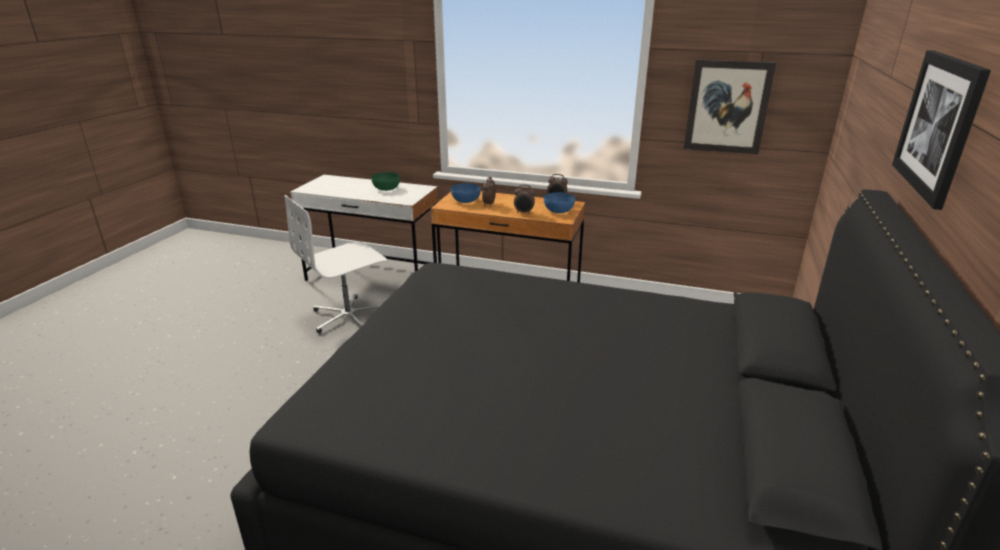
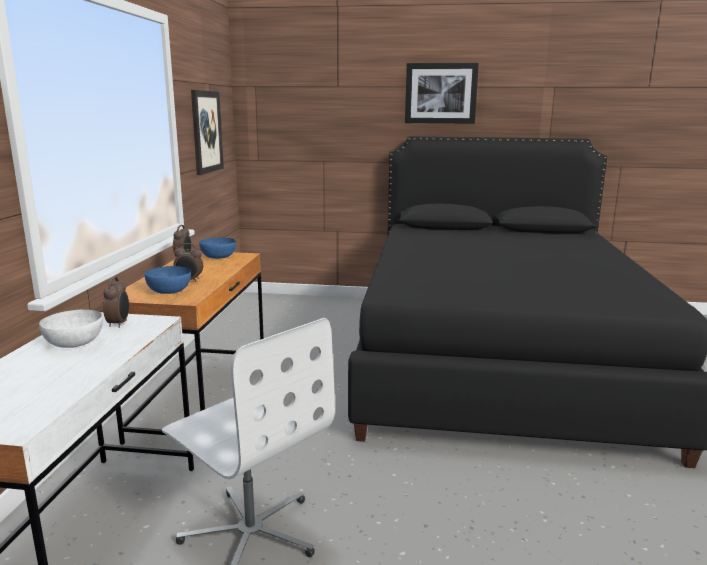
camera: 100 degrees left, 10 degrees down
green bowl [371,172,400,191] -> white bowl [39,310,103,348]
alarm clock [514,185,535,214] -> alarm clock moved to [103,277,129,328]

